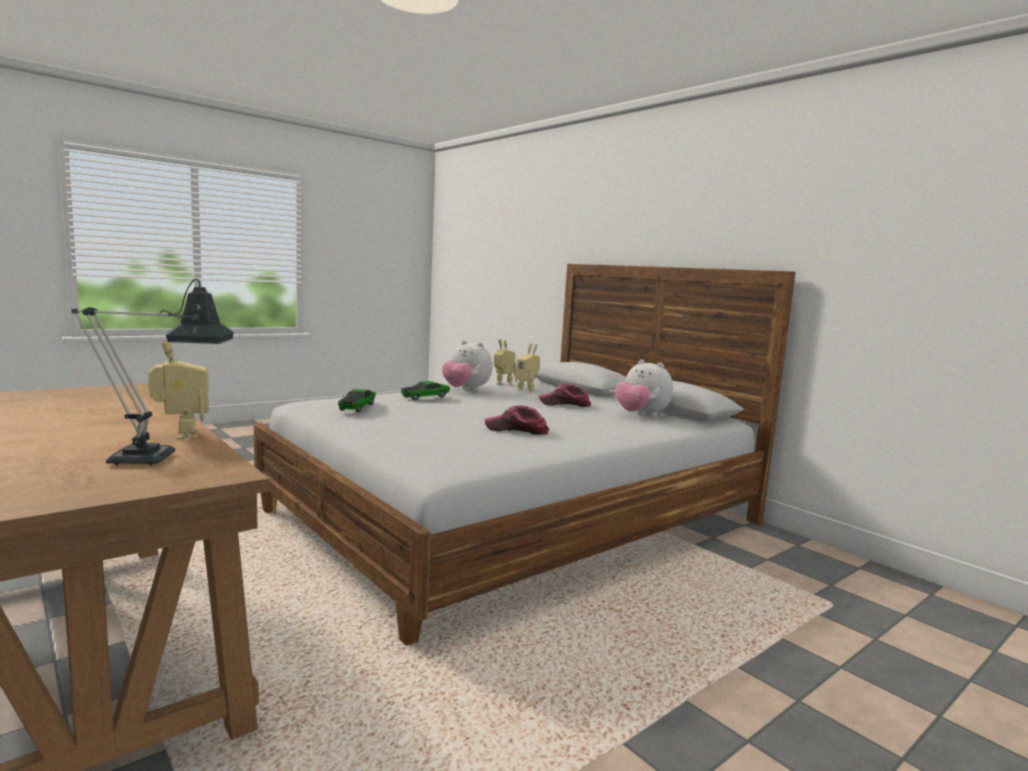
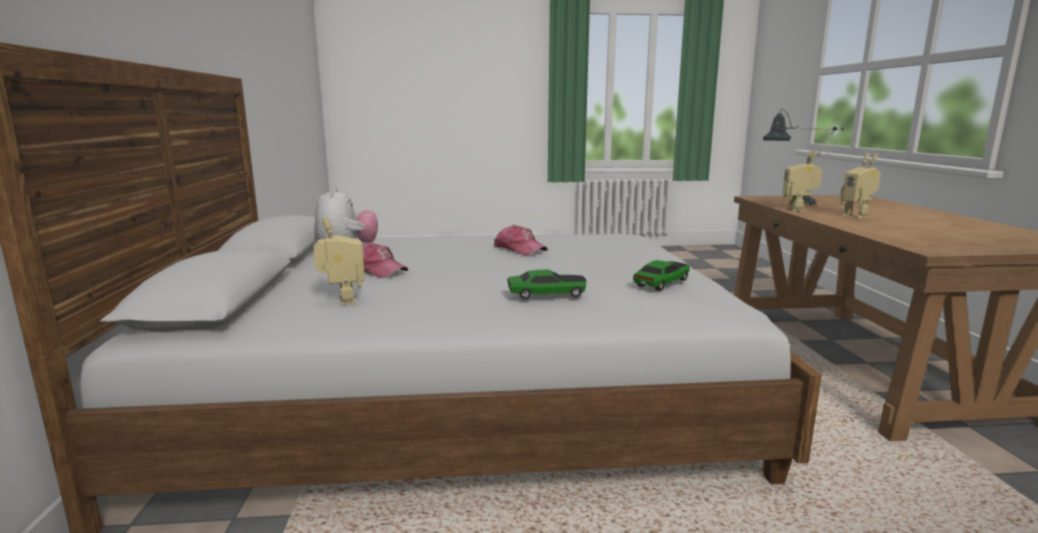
camera: 145 degrees left, 5 degrees up
plush toy [442,341,493,391] -> none
toy robot [494,339,517,386] -> toy robot moved to [839,153,881,219]

